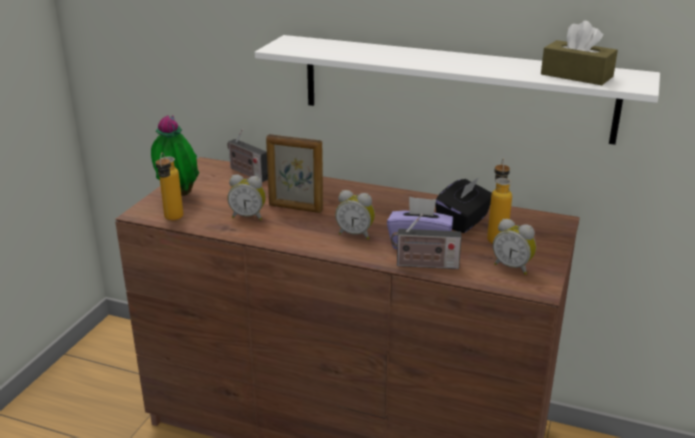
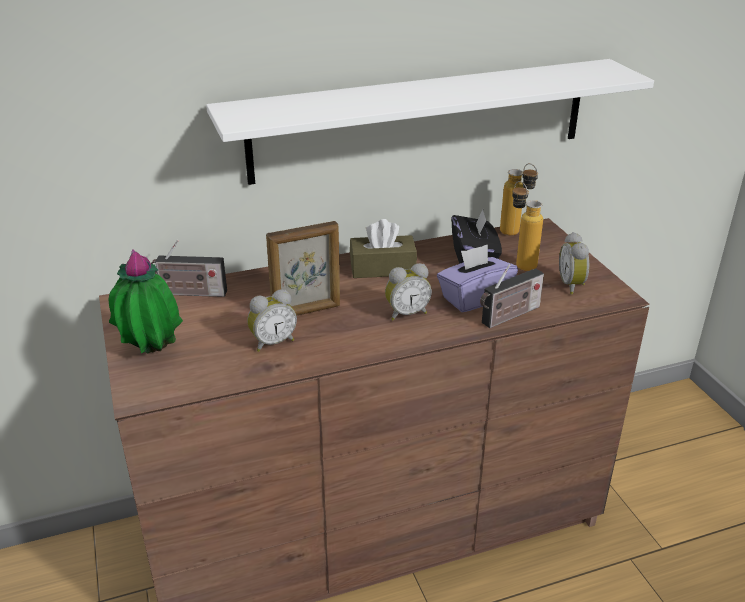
camera: 40 degrees left, 5 degrees up
bottle [155,152,183,220] -> bottle moved to [500,163,538,236]
alarm clock [493,219,536,275] -> alarm clock turned 90 degrees clockwise [559,232,589,295]
brown tissue box [541,21,618,85] -> brown tissue box moved to [350,219,417,278]

